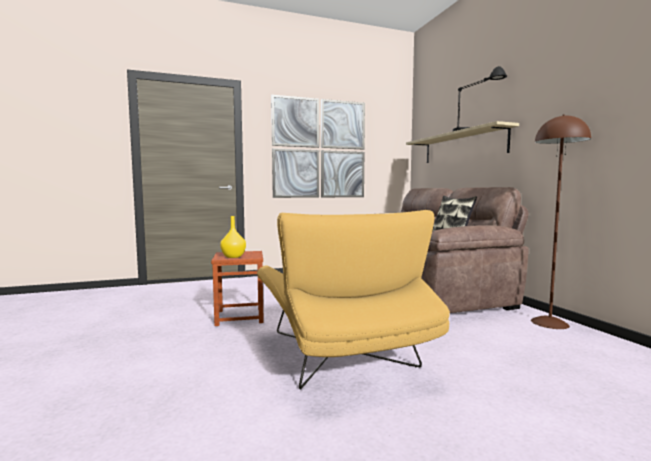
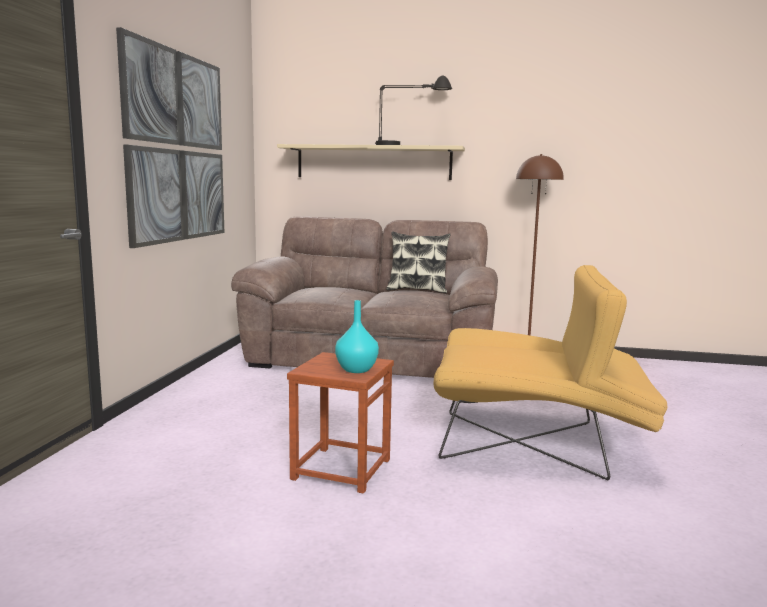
camera: 60 degrees left, 5 degrees up
yellow vase [220,216,246,258] -> turquoise vase [335,300,379,373]

